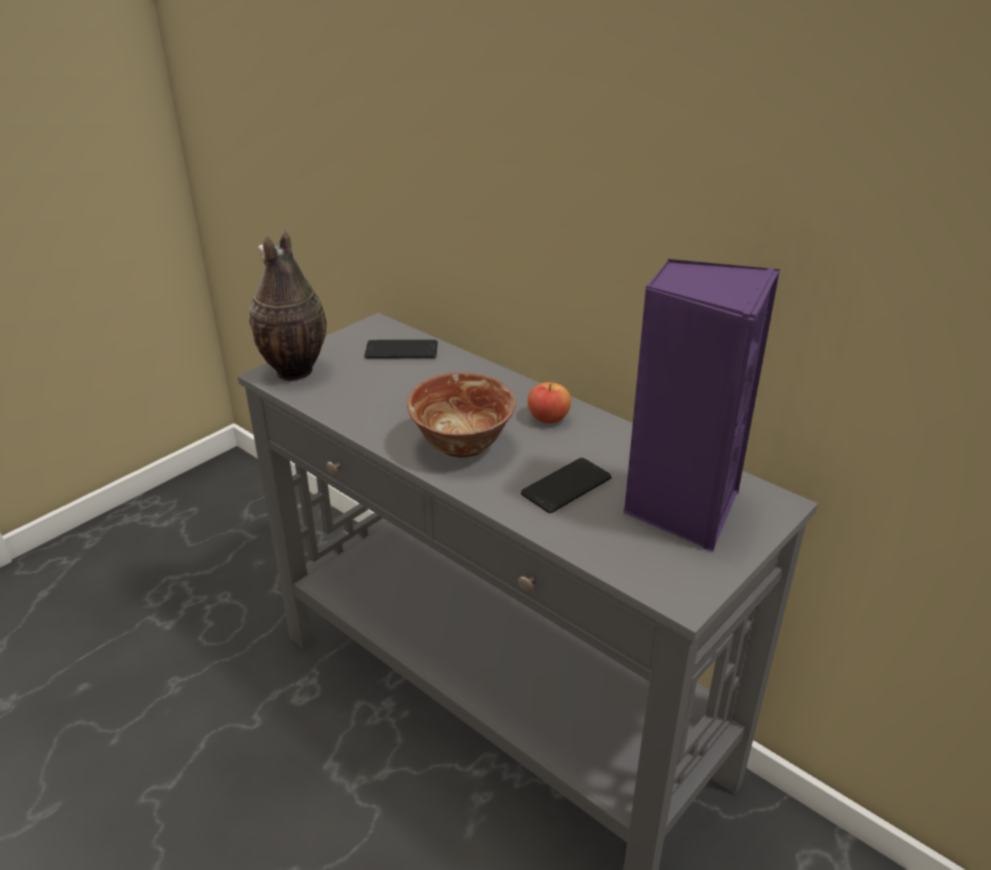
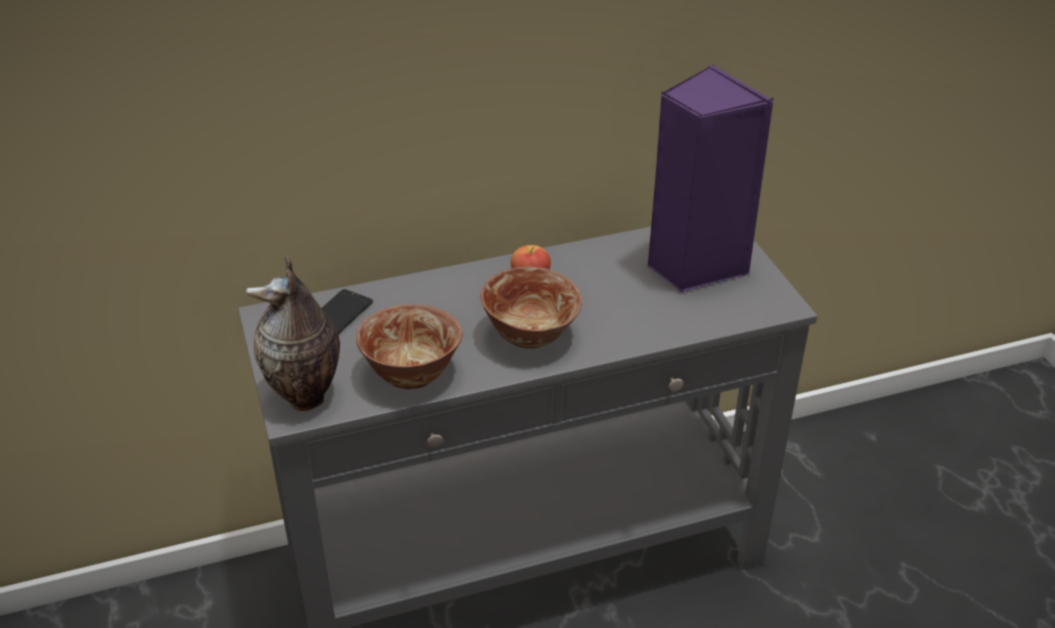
camera: 60 degrees left, 5 degrees up
phone [521,458,612,513] -> none
none -> bowl [356,304,462,389]

